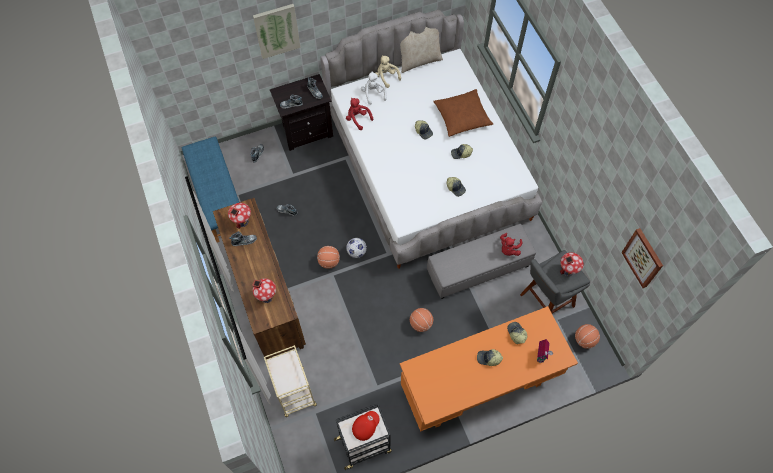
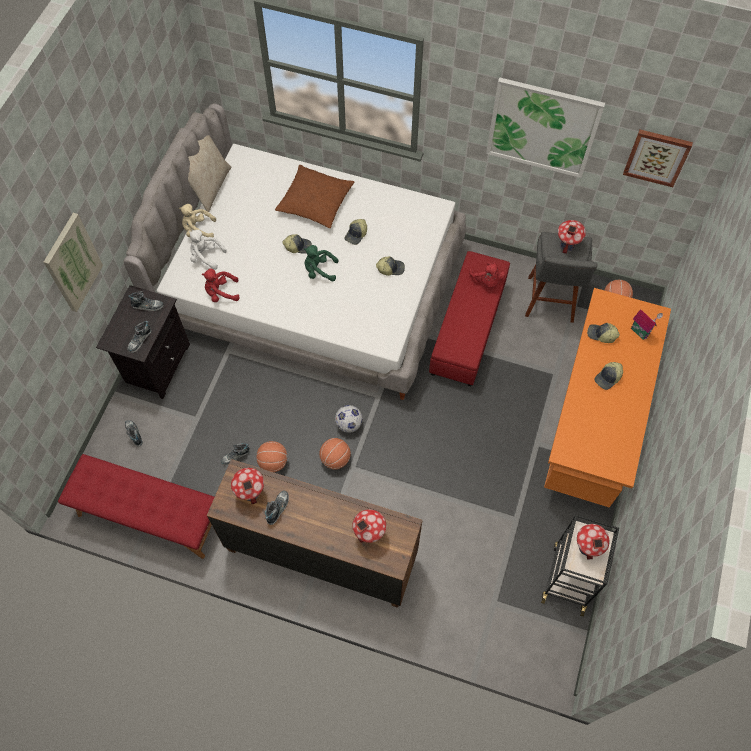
camera: 50 degrees left, 0 degrees up
blue bench [182,137,239,243] -> red bench [58,454,214,559]
beige cart [264,345,317,417] -> none
red cap [352,411,380,441] -> toy house [577,524,609,560]
basketball [410,308,433,332] -> basketball moved to [256,441,287,472]
grey ottoman [427,224,536,299] -> red ottoman [429,251,510,386]
none -> green plush toy [304,245,339,282]
none -> picture [486,77,605,178]

